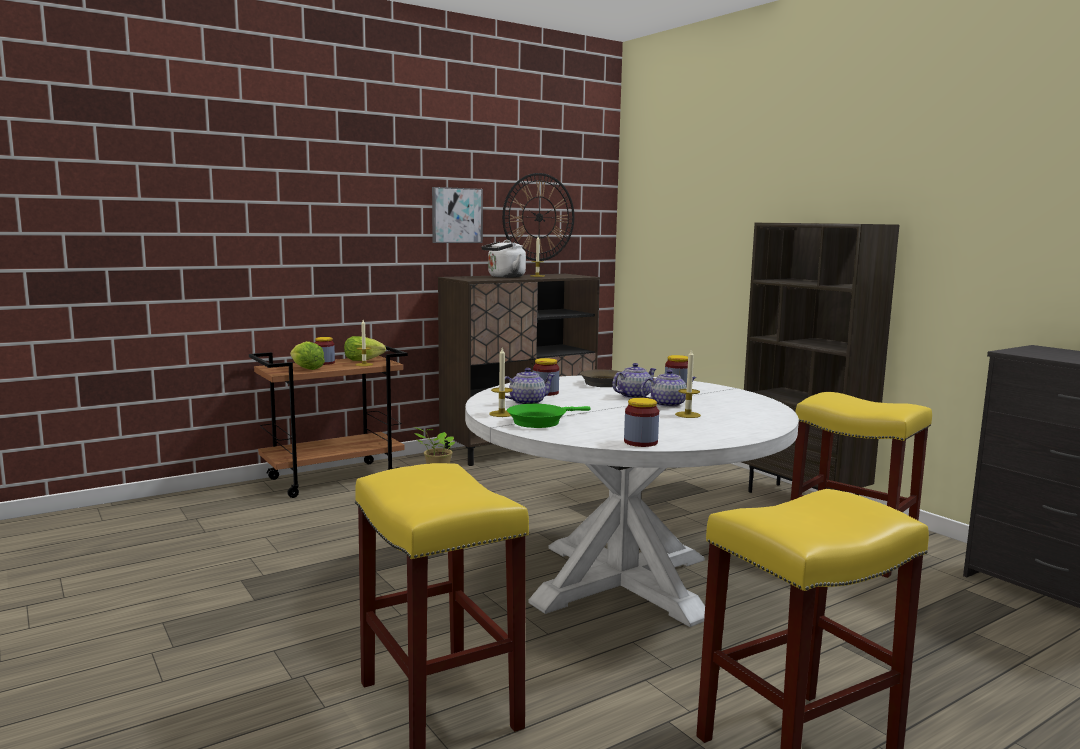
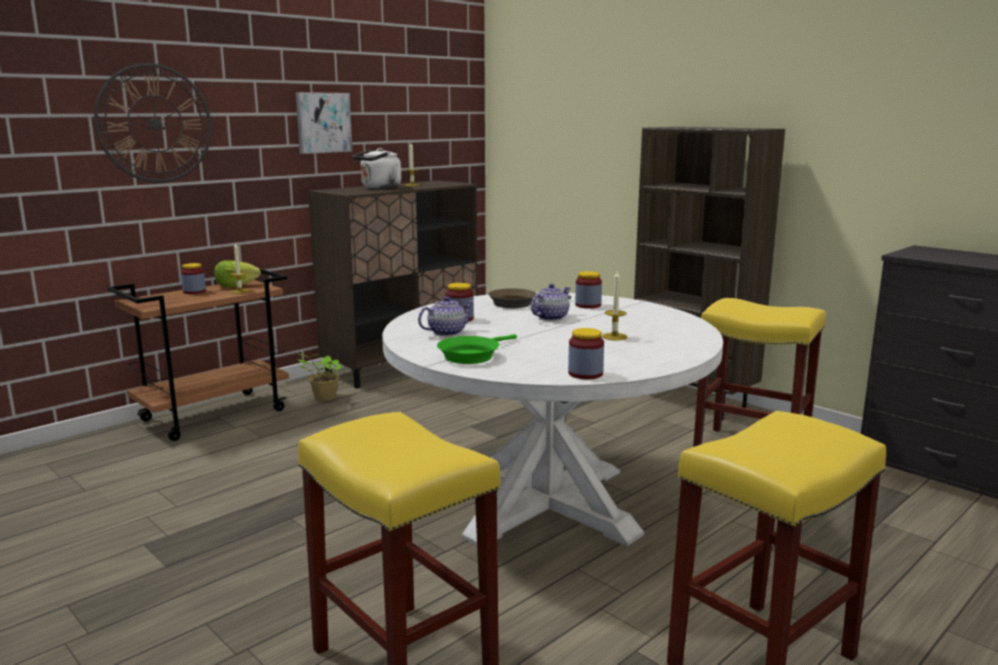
camera: 10 degrees left, 5 degrees up
lettuce [290,341,325,370] -> none
candle [489,348,513,417] -> none
wall clock [502,173,574,261] -> wall clock moved to [94,63,212,183]
teapot [641,370,697,407] -> none

